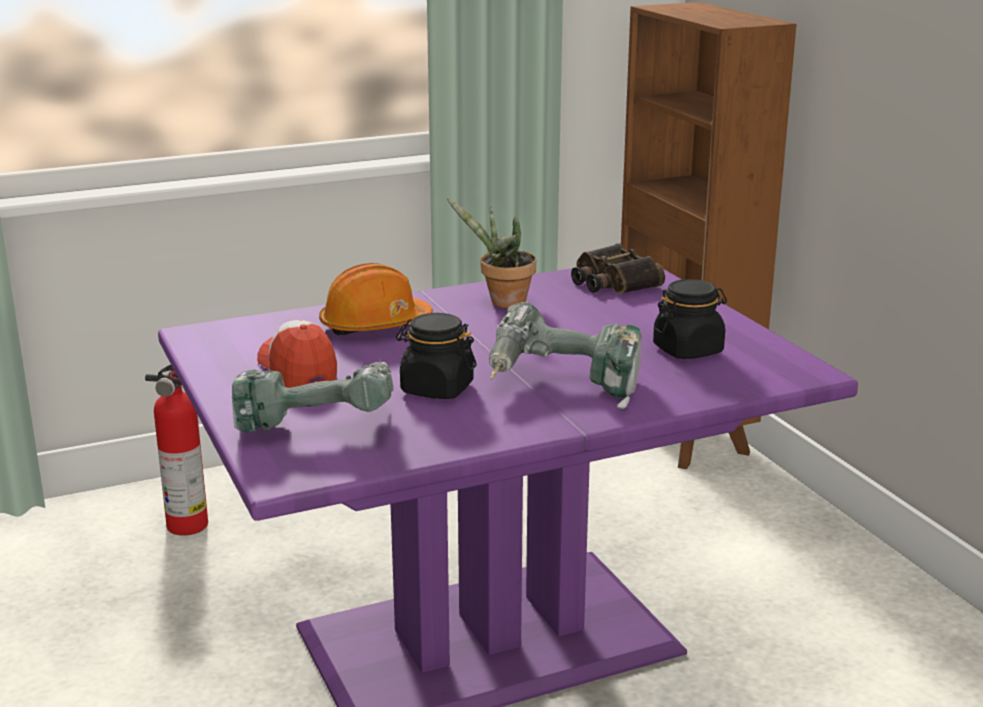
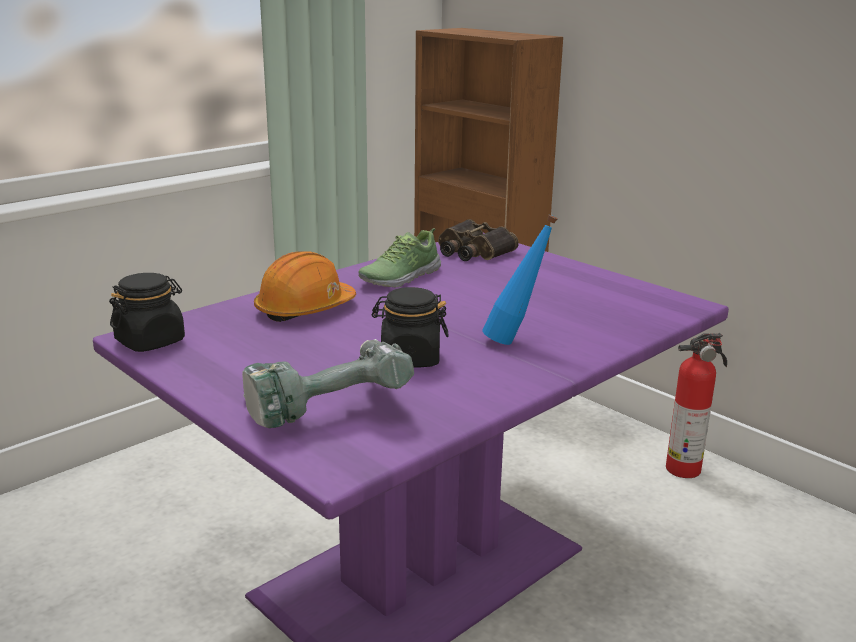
camera: 20 degrees left, 0 degrees up
fire extinguisher [145,364,208,535] -> fire extinguisher moved to [666,333,727,478]
cap [257,320,337,388] -> none
potted plant [447,199,536,308] -> shoe [359,228,441,287]
power drill [489,302,641,409] -> blue bottle [482,215,558,345]
black jar [653,279,727,359] -> black jar moved to [109,273,185,352]

